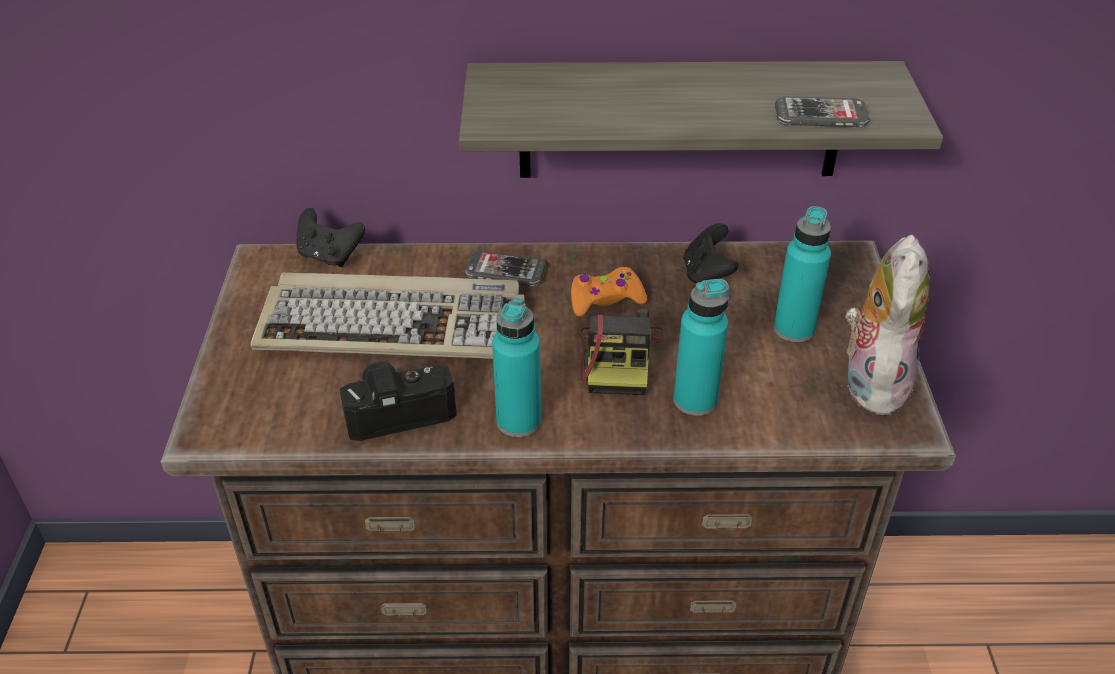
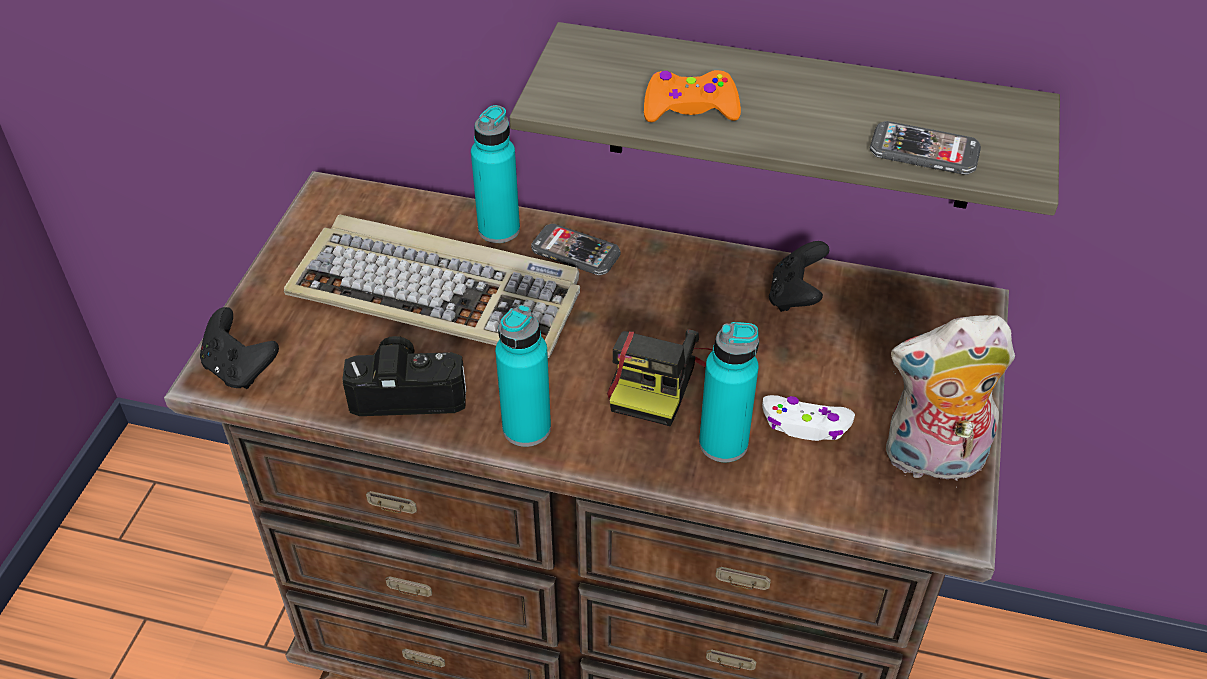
camera: 15 degrees right, 5 degrees up
black game controller [297,208,365,267] -> black game controller moved to [200,307,279,389]
orange game controller [571,267,647,316] -> orange game controller moved to [644,70,741,122]
turquoise bottle [773,206,831,342] -> turquoise bottle moved to [471,105,520,243]
plush toy [841,235,930,419] -> plush toy turned 120 degrees counterclockwise [886,315,1015,487]
none -> white game controller [762,395,855,441]

